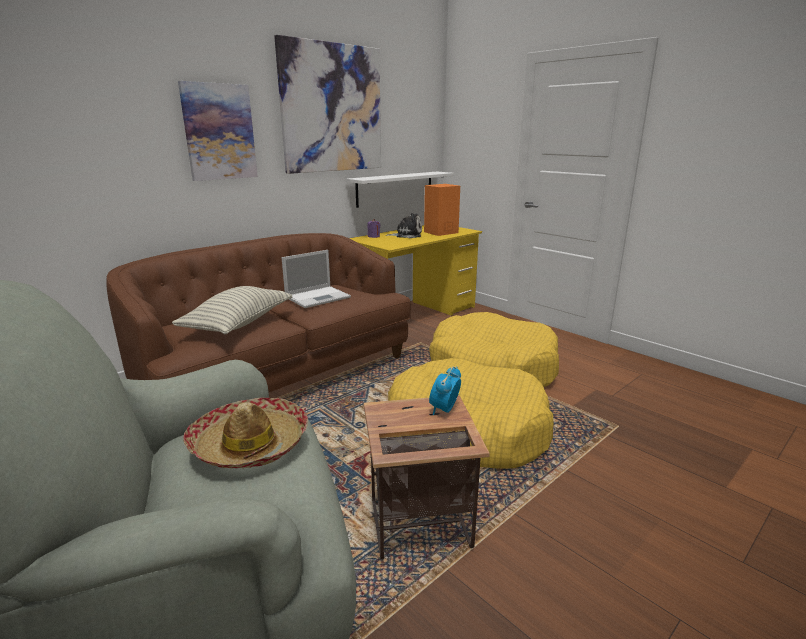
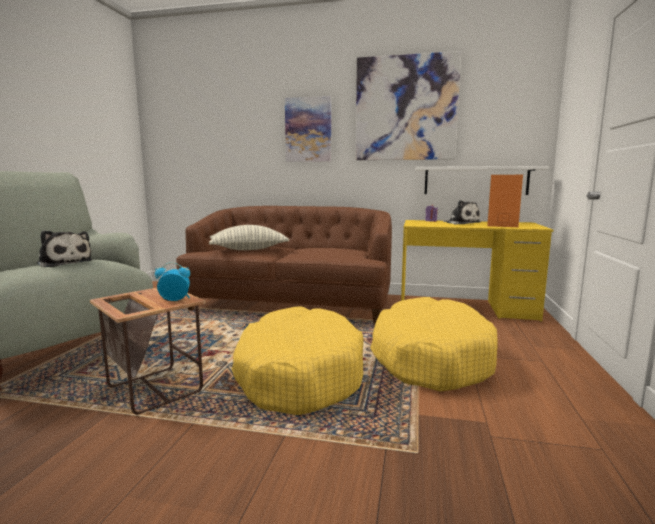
camera: 55 degrees right, 10 degrees down
hat [183,398,308,468] -> plush toy [37,230,93,267]
laptop [282,250,351,308] -> none

